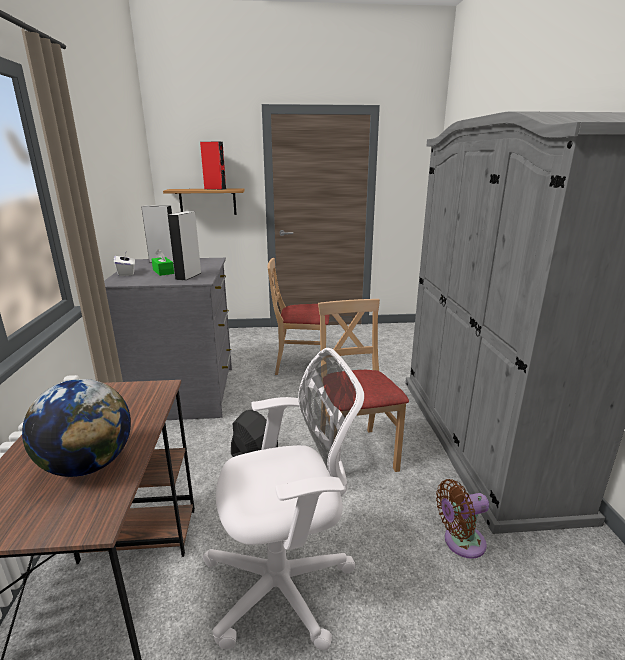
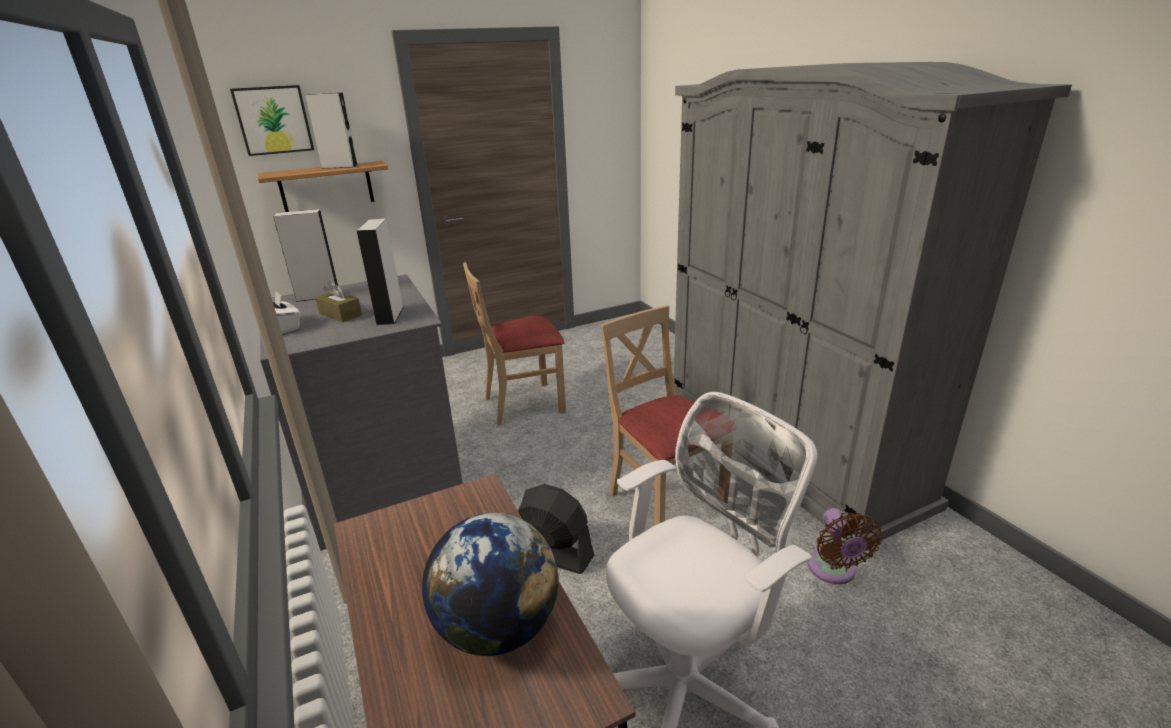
camera: 20 degrees left, 5 degrees up
green tissue box [152,249,174,276] -> brown tissue box [315,281,362,322]
red speaker [200,142,226,190] -> grey speaker [305,93,358,169]
brown fan [436,479,489,559] -> brown fan turned 60 degrees counterclockwise [807,508,882,584]
none -> picture [230,85,314,156]

